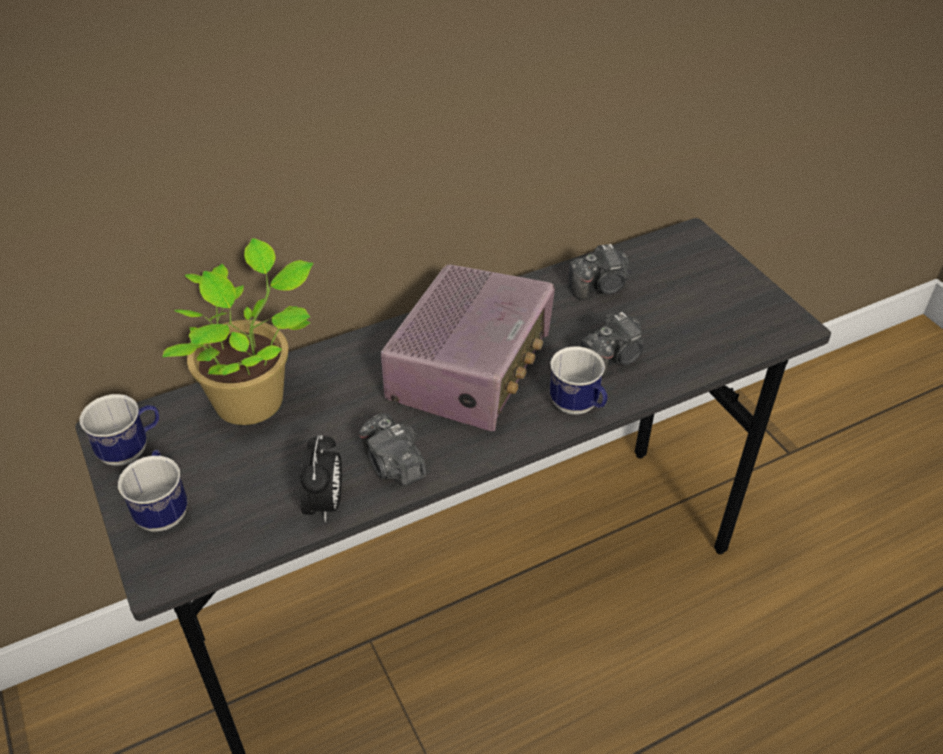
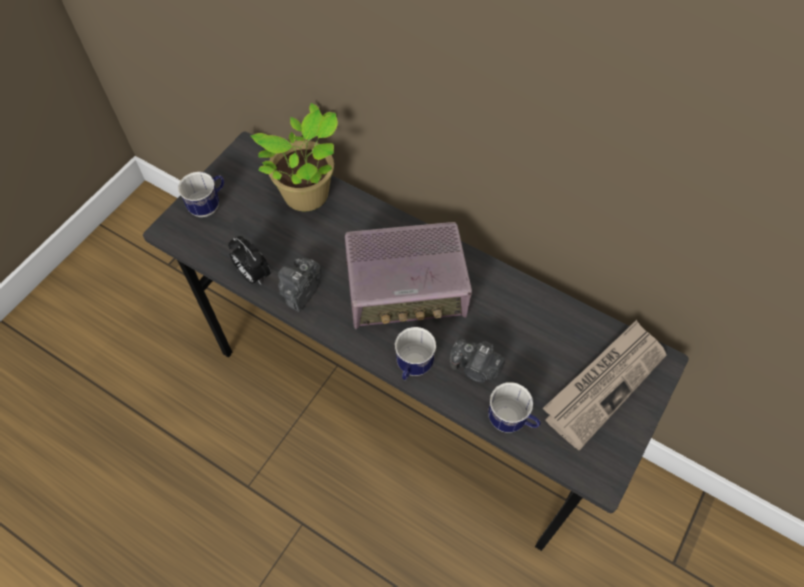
camera: 60 degrees right, 15 degrees up
mug [79,394,159,466] -> mug moved to [488,382,540,433]
alarm clock [299,435,342,522] -> alarm clock turned 75 degrees clockwise [228,236,271,285]
camera [568,244,629,300] -> none
none -> newspaper [543,320,667,450]

